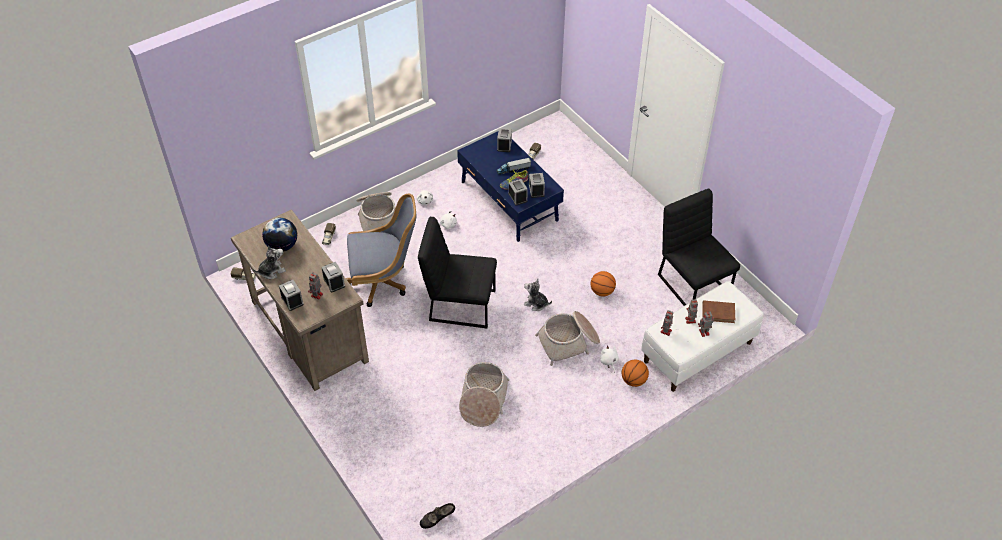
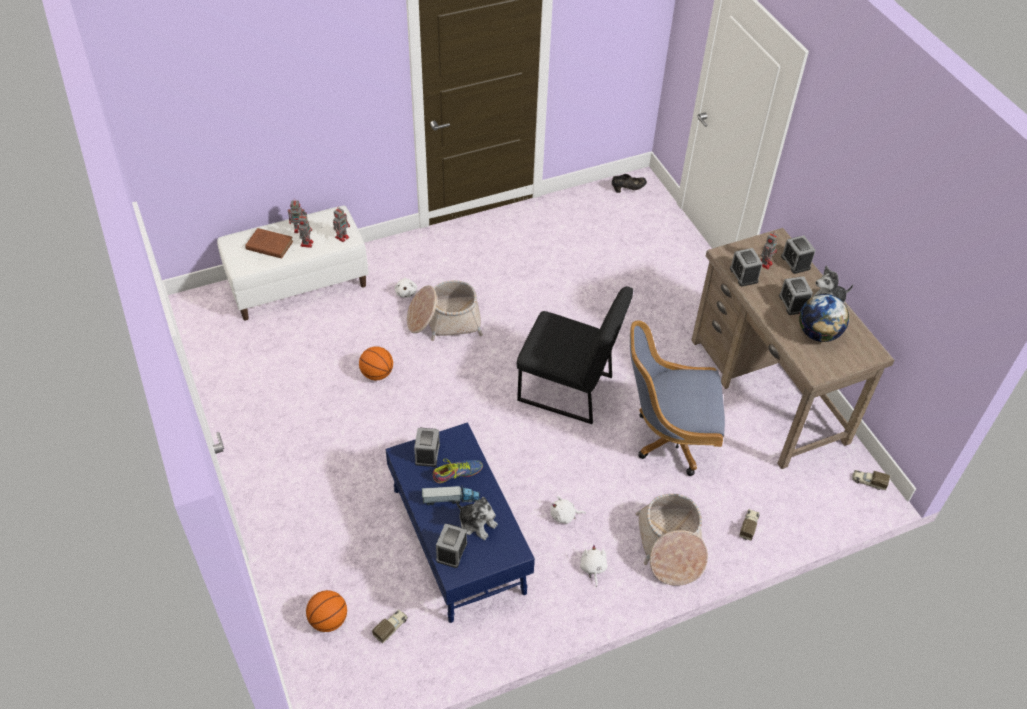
camera: 170 degrees left, 0 degrees up
basket [459,362,509,427] -> none
alarm clock [508,179,528,206] -> alarm clock moved to [779,277,813,315]
plush toy [524,279,552,311] -> plush toy moved to [456,497,498,540]
basketball [622,360,649,387] -> basketball moved to [306,590,347,632]
black chair [658,189,740,306] -> none

